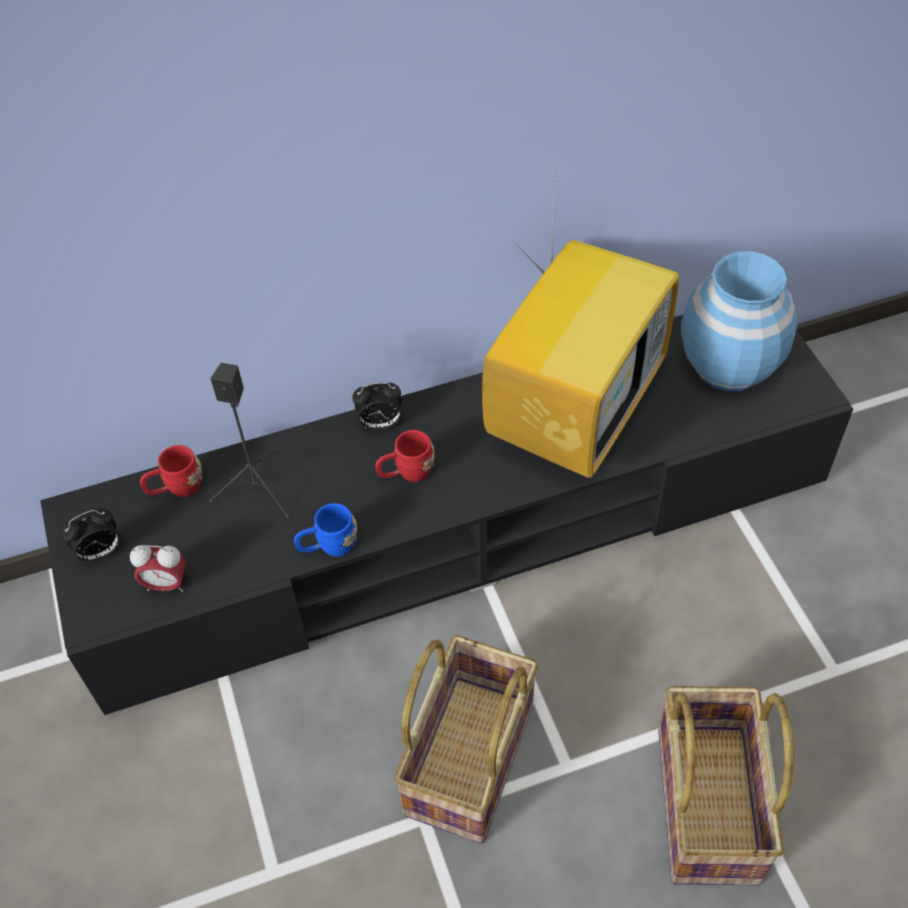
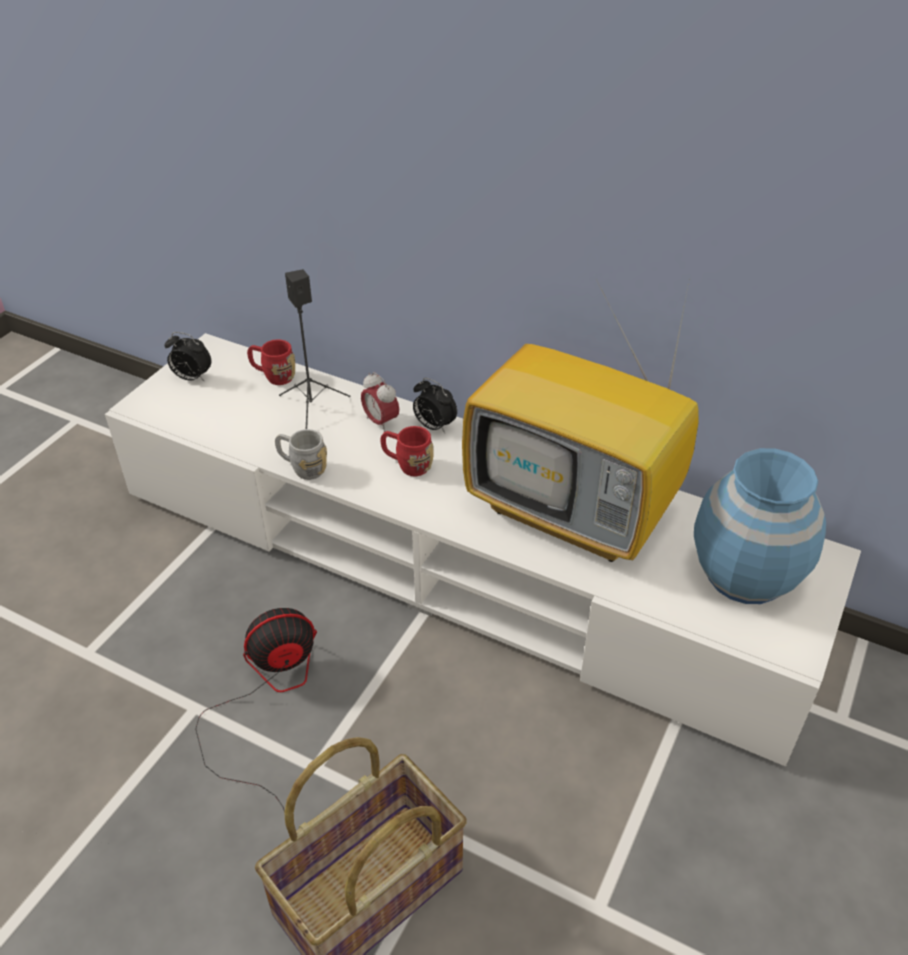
camera: 45 degrees right, 10 degrees down
black tv stand [40,315,853,715] -> white tv stand [105,333,861,767]
alarm clock [130,545,186,592] -> alarm clock moved to [361,372,399,432]
blue mug [294,503,357,557] -> grey mug [275,429,327,480]
basket [394,635,538,844] -> fan [195,608,317,811]
television [482,175,679,478] -> television turned 45 degrees clockwise [462,285,699,562]

